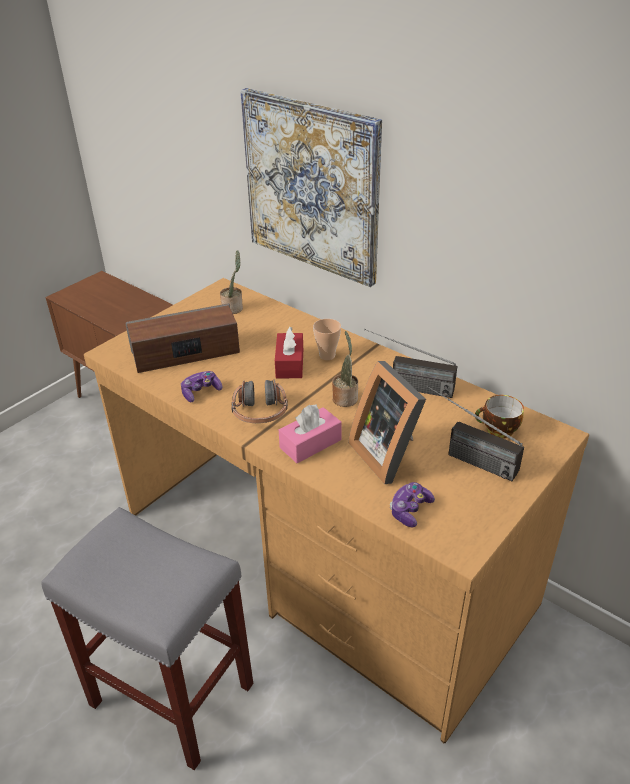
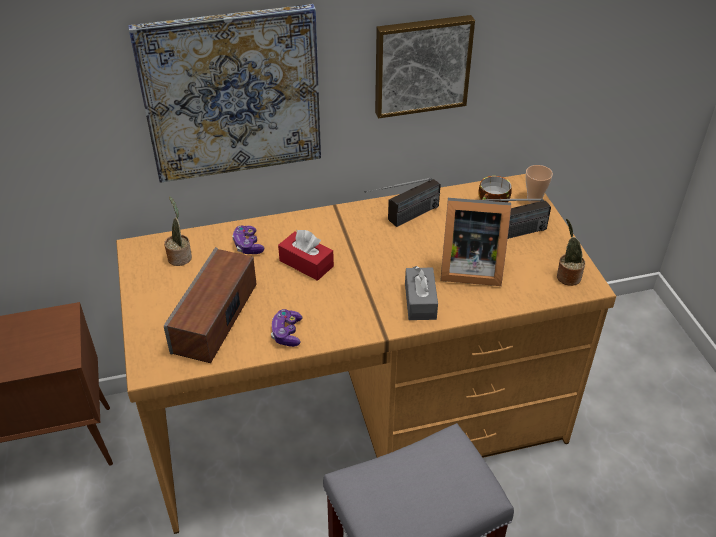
camera: 55 degrees left, 5 degrees up
headphones [231,379,288,423] -> none
pink tissue box [279,405,341,463] -> grey tissue box [405,266,438,320]
cup [313,319,341,360] -> cup moved to [526,165,553,203]
potted plant [332,331,358,407] -> potted plant moved to [557,218,585,286]
game controller [390,482,435,527] -> game controller moved to [232,226,265,254]
none -> picture [375,15,475,119]

